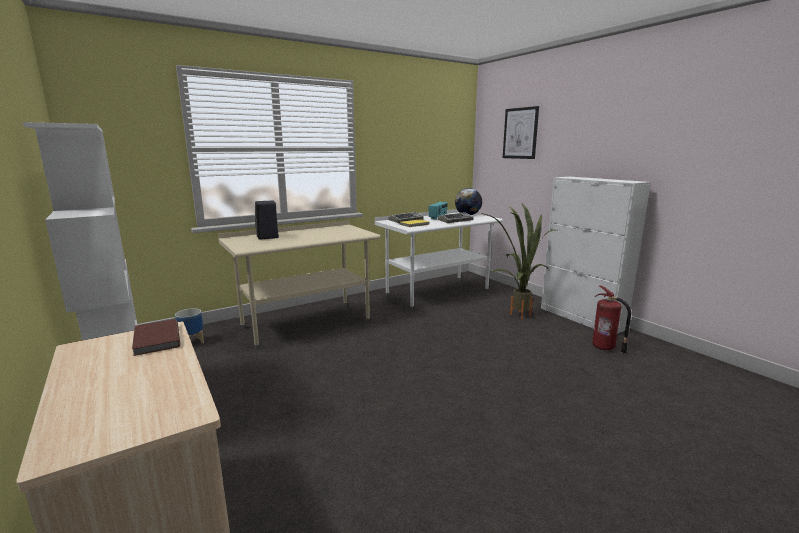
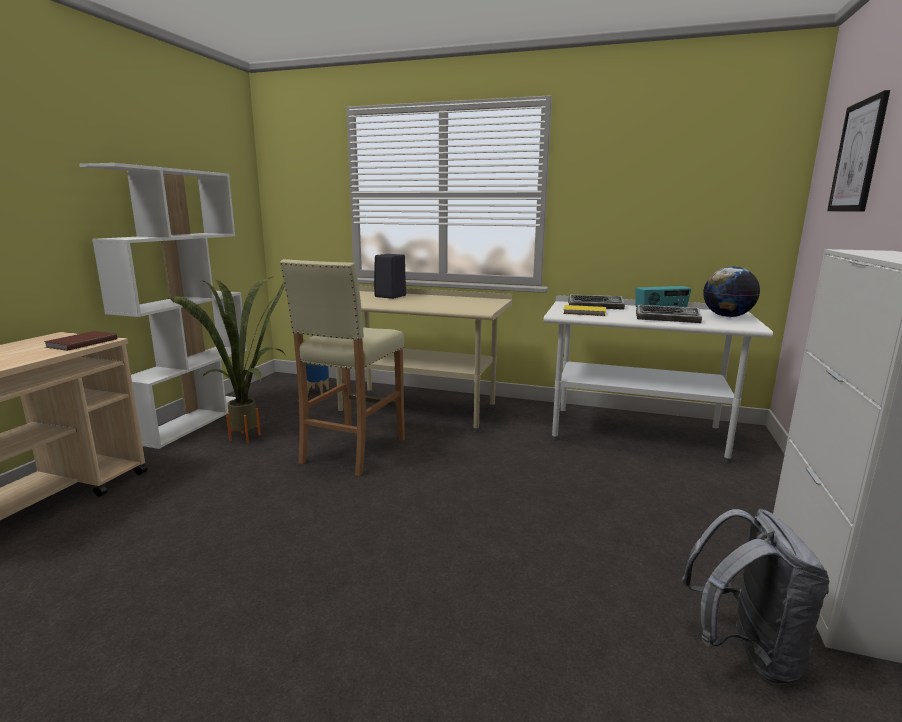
camera: 50 degrees right, 0 degrees up
potted plant [481,203,556,319] -> potted plant moved to [168,276,285,444]
fire extinguisher [592,285,631,354] -> grey backpack [681,509,829,685]
none -> beige stool [280,259,405,476]

